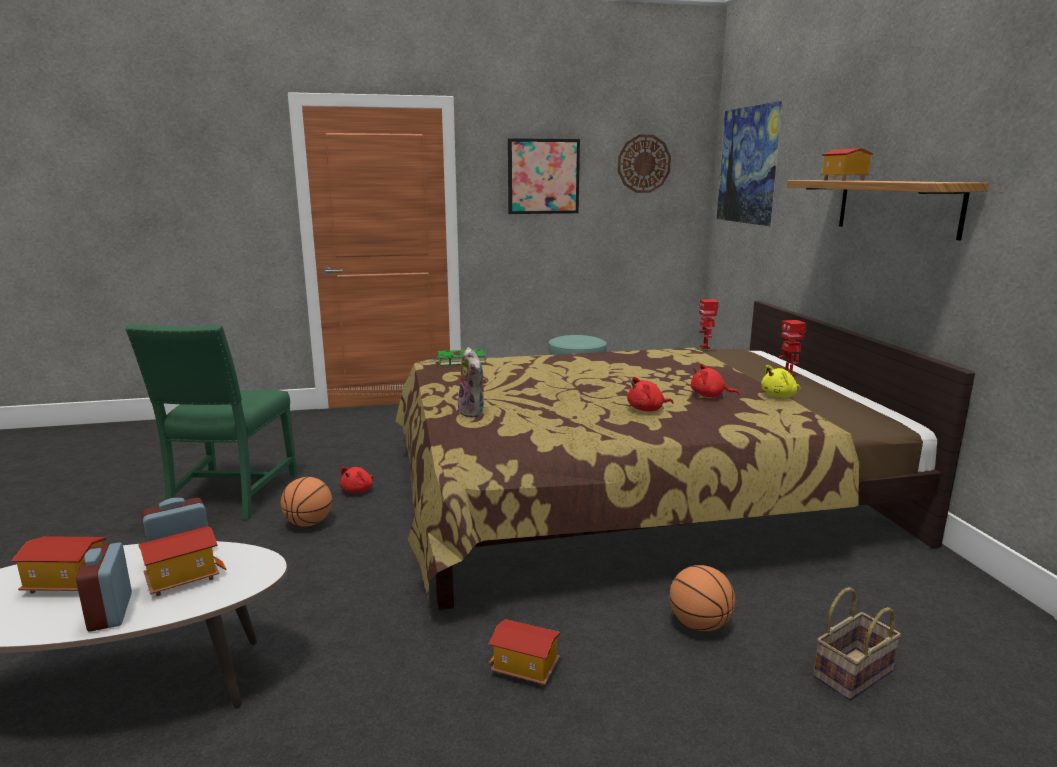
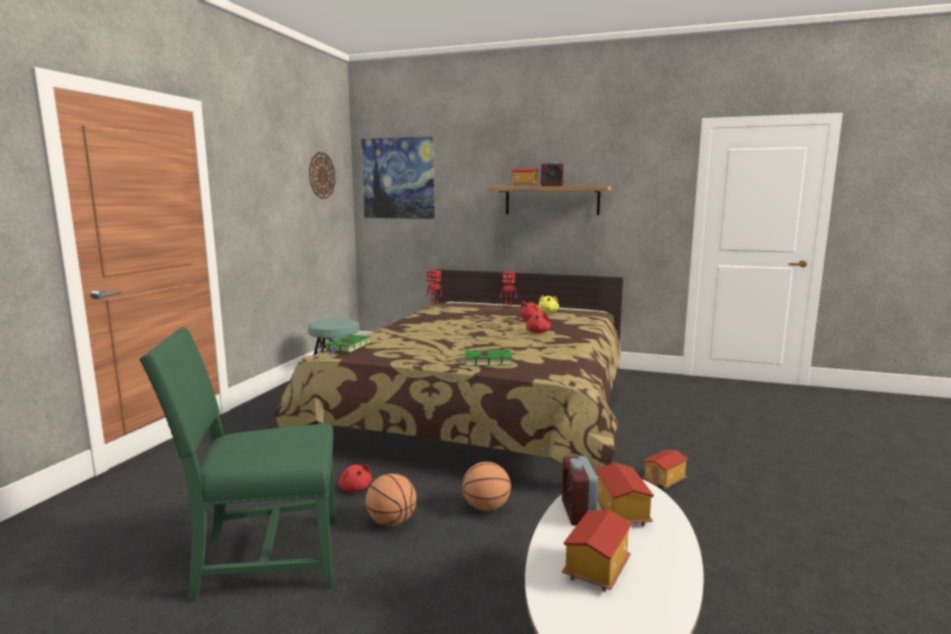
camera: 60 degrees left, 5 degrees down
alarm clock [76,542,132,632] -> alarm clock moved to [541,161,564,186]
green chair [125,324,297,520] -> green chair turned 135 degrees clockwise [139,327,336,601]
plush toy [458,347,487,418] -> green book [456,350,512,366]
picture [508,138,580,214] -> none
basketball [670,565,735,631] -> basketball moved to [462,462,511,511]
basket [813,587,901,701] -> none

